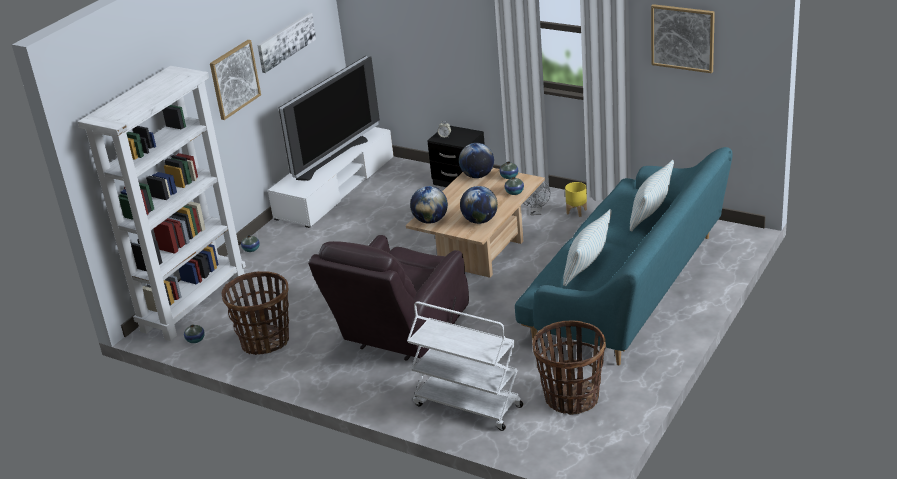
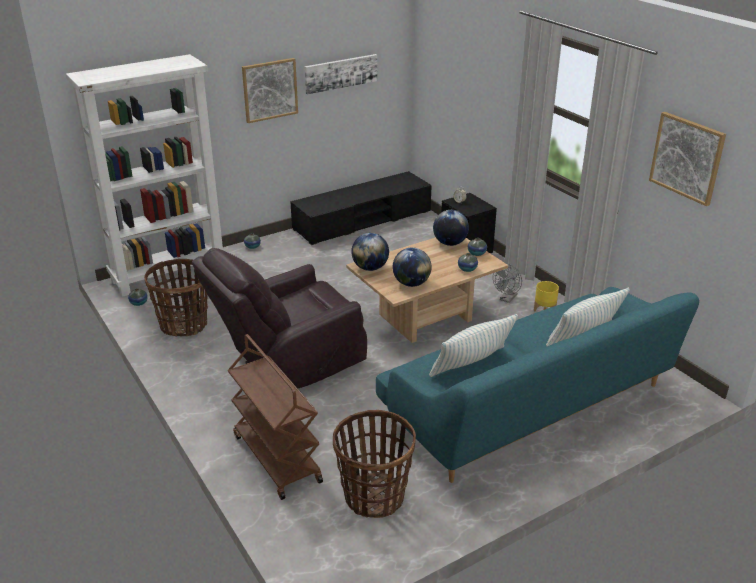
camera: 25 degrees right, 0 degrees up
white tv stand [268,127,394,228] -> black tv stand [290,171,432,245]
television [279,56,380,181] -> none
white cart [407,301,523,431] -> brown cart [228,334,323,500]

